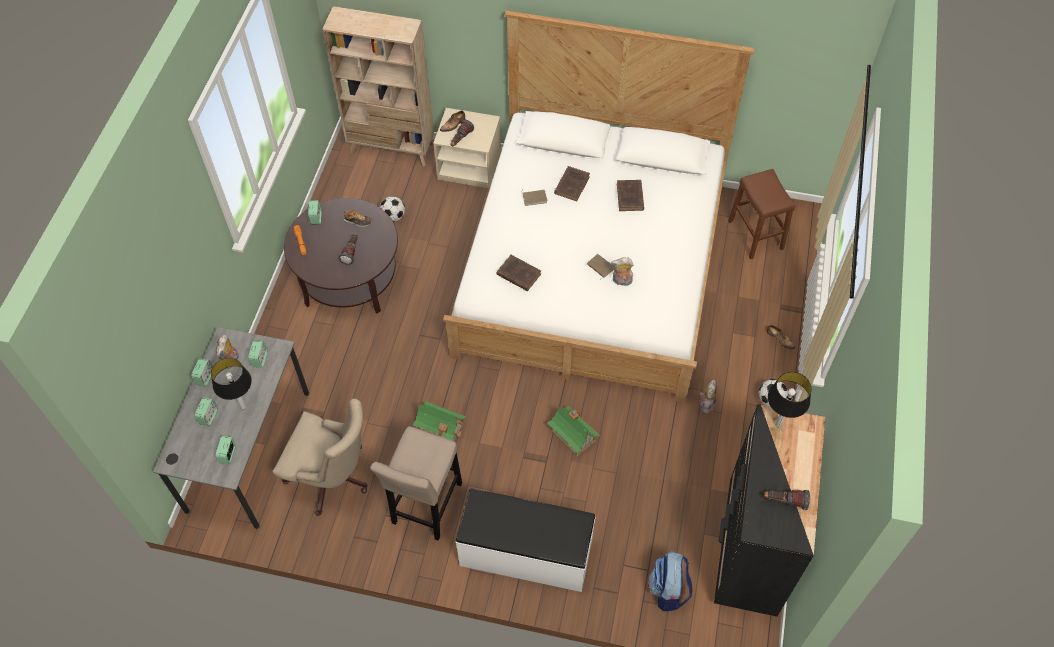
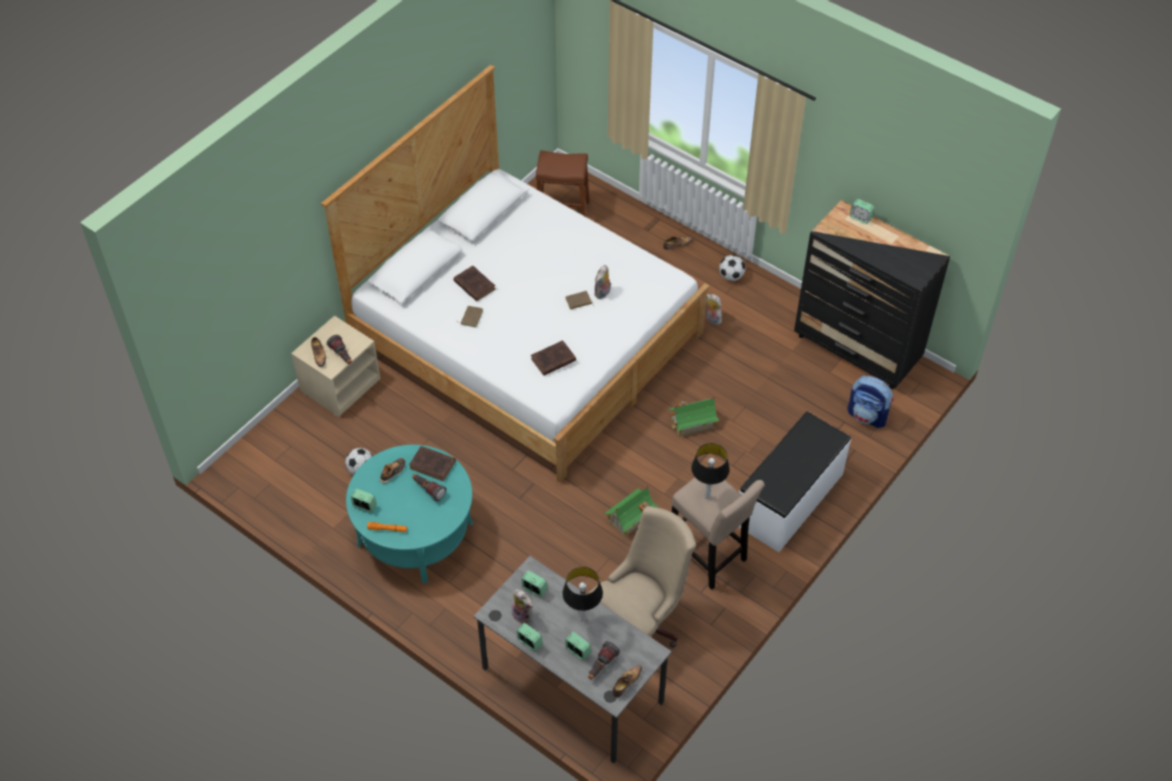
camera: 65 degrees left, 5 degrees down
alarm clock [216,436,236,465] -> alarm clock moved to [850,199,874,224]
brown coffee table [284,198,398,313] -> turquoise coffee table [346,445,473,583]
beige bookcase [322,6,434,167] -> none
brown book [617,180,644,211] -> brown book moved to [409,446,456,481]
flashlight [764,490,810,510] -> flashlight moved to [588,641,620,680]
table lamp [768,372,812,428] -> table lamp moved to [691,443,730,499]
none -> shoe [613,665,642,697]

